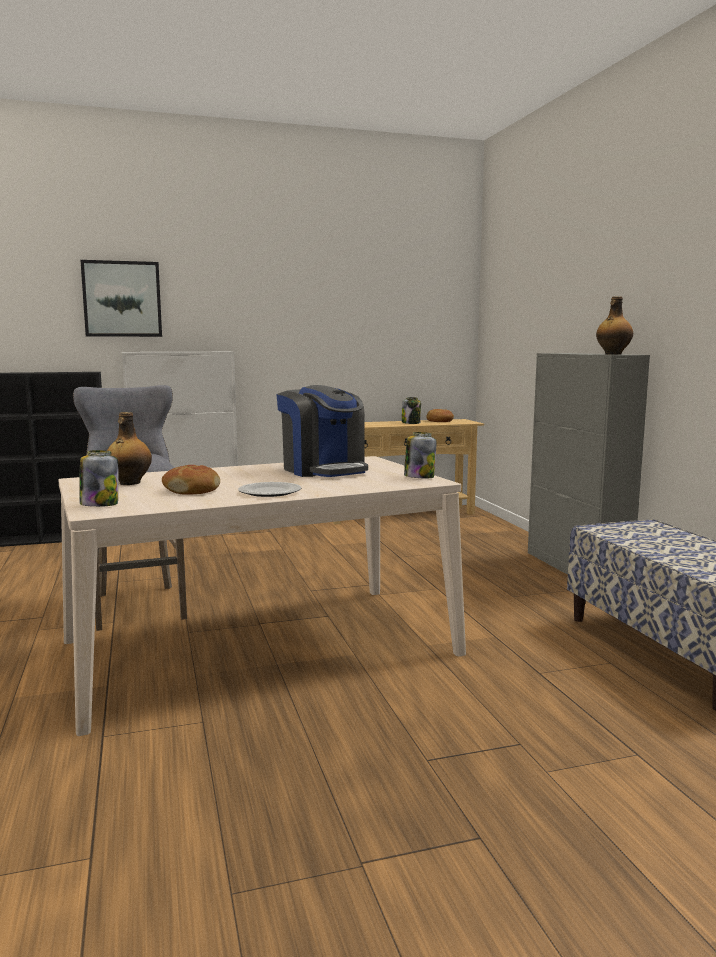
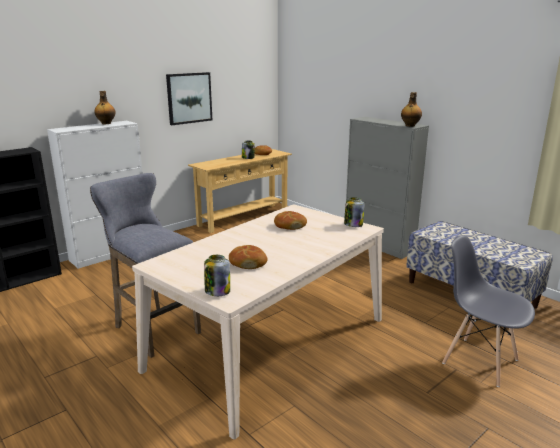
camera: 25 degrees left, 10 degrees up
picture [80,260,162,337] -> picture moved to [166,72,212,125]
bottle [107,412,152,485] -> bottle moved to [94,91,115,124]
plate [238,482,302,497] -> none
coffee machine [276,385,368,477] -> bread [274,211,307,230]
none -> grey chair [442,235,535,387]

